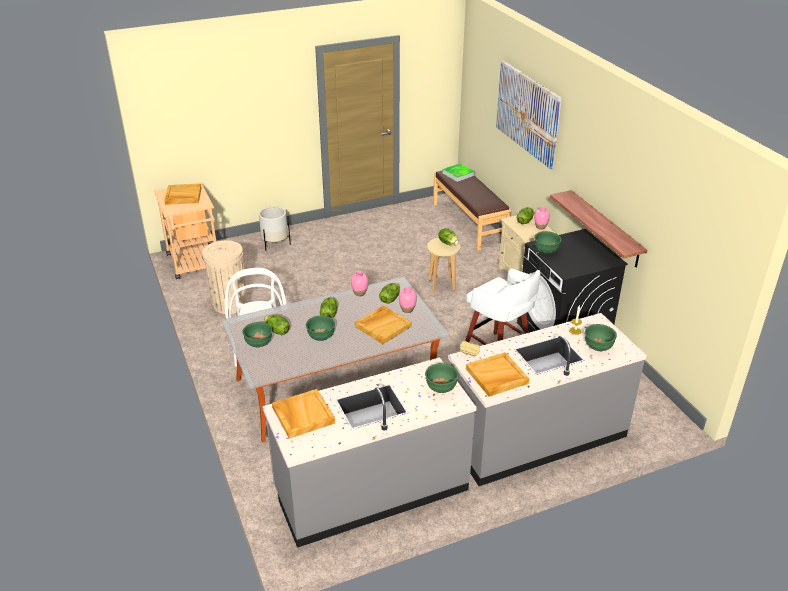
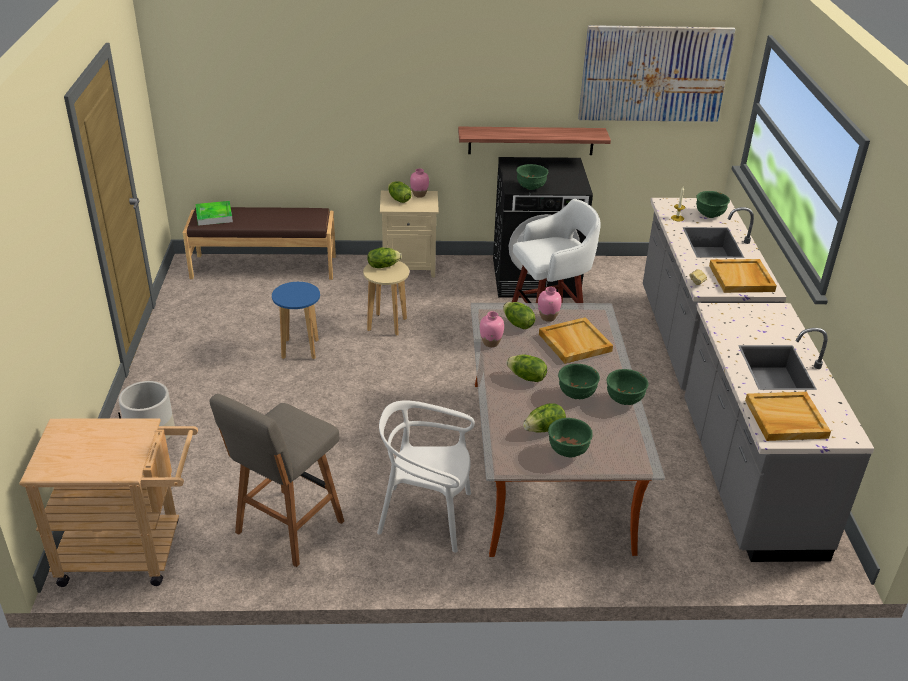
camera: 70 degrees left, 0 degrees up
beige tray [164,184,202,205] -> none
beige trash can [202,240,247,314] -> grey stool [210,394,344,567]
green bowl [425,363,459,393] -> green bowl moved to [606,369,649,405]
picture [496,60,562,169] -> picture moved to [578,25,735,122]
none -> blue stool [272,282,320,359]

